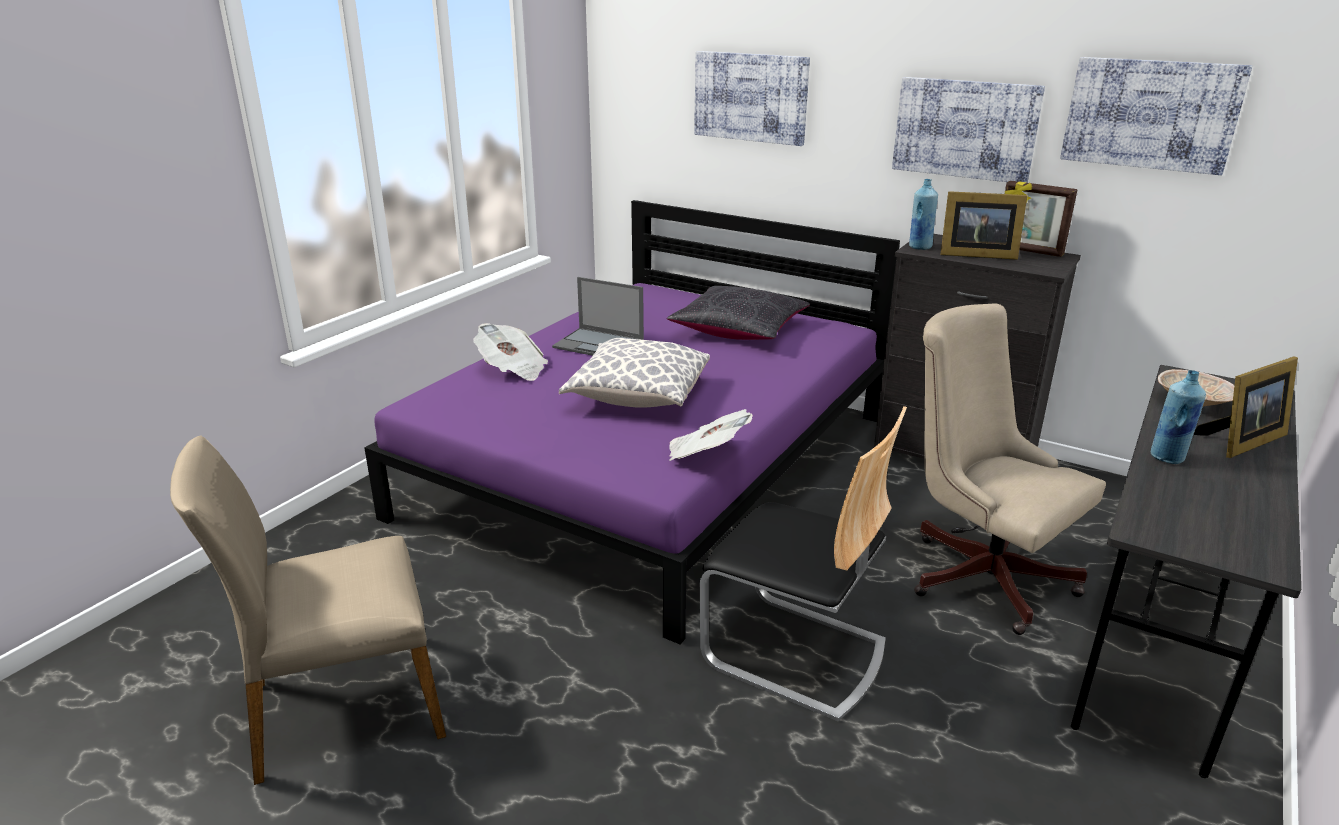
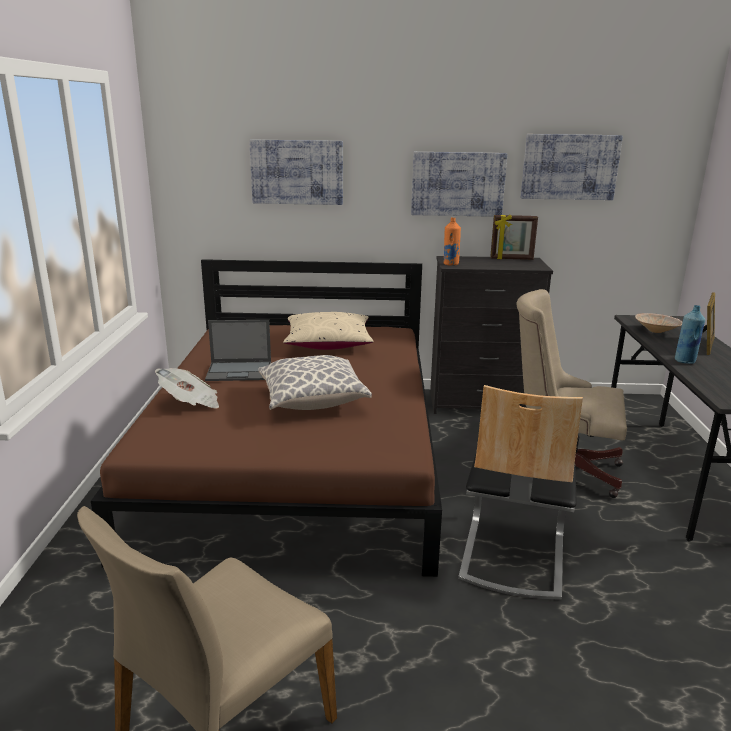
camera: 30 degrees left, 5 degrees down
purple bed [364,200,900,644] -> brown bed [91,259,442,577]
black pillow [666,286,810,340] -> beige pillow [283,312,374,350]
newspaper [669,409,753,461] -> none
chair [700,406,907,721] -> chair turned 105 degrees clockwise [458,385,583,600]
blue bottle [909,179,938,250] -> orange bottle [444,217,461,266]
picture frame [940,191,1027,260] -> none

